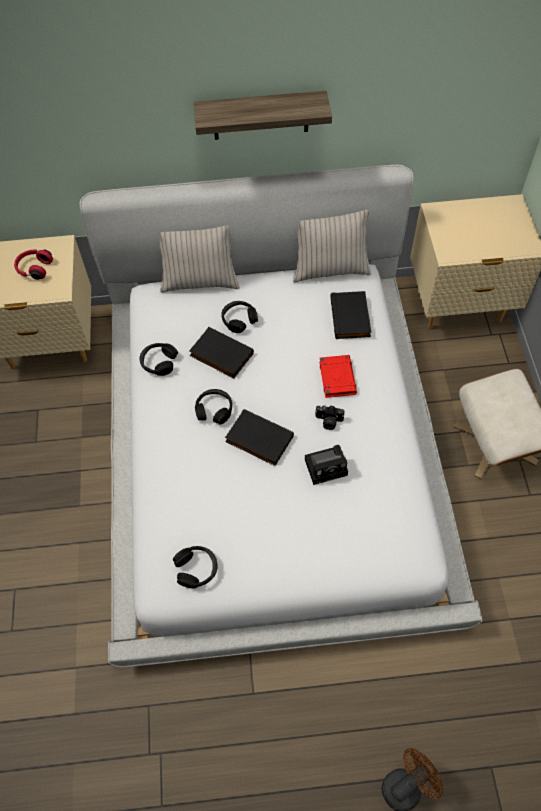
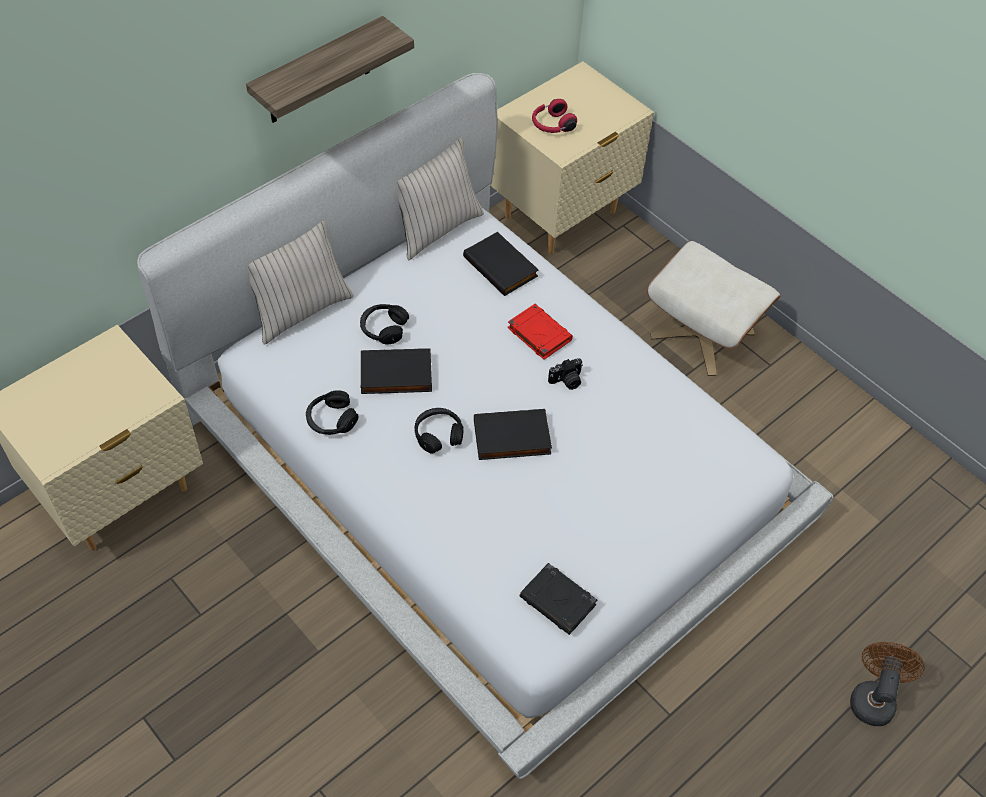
camera: 40 degrees left, 5 degrees down
red headphones [14,250,53,280] -> red headphones moved to [532,99,577,133]
black headphones [173,546,217,589] -> black book [519,563,597,635]
camera [305,445,348,485] -> none

